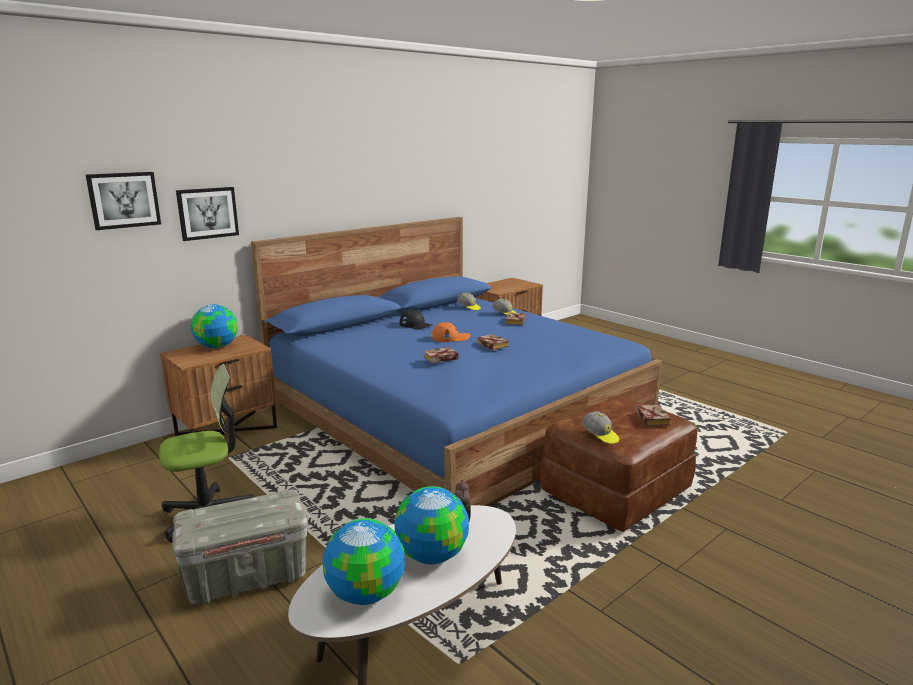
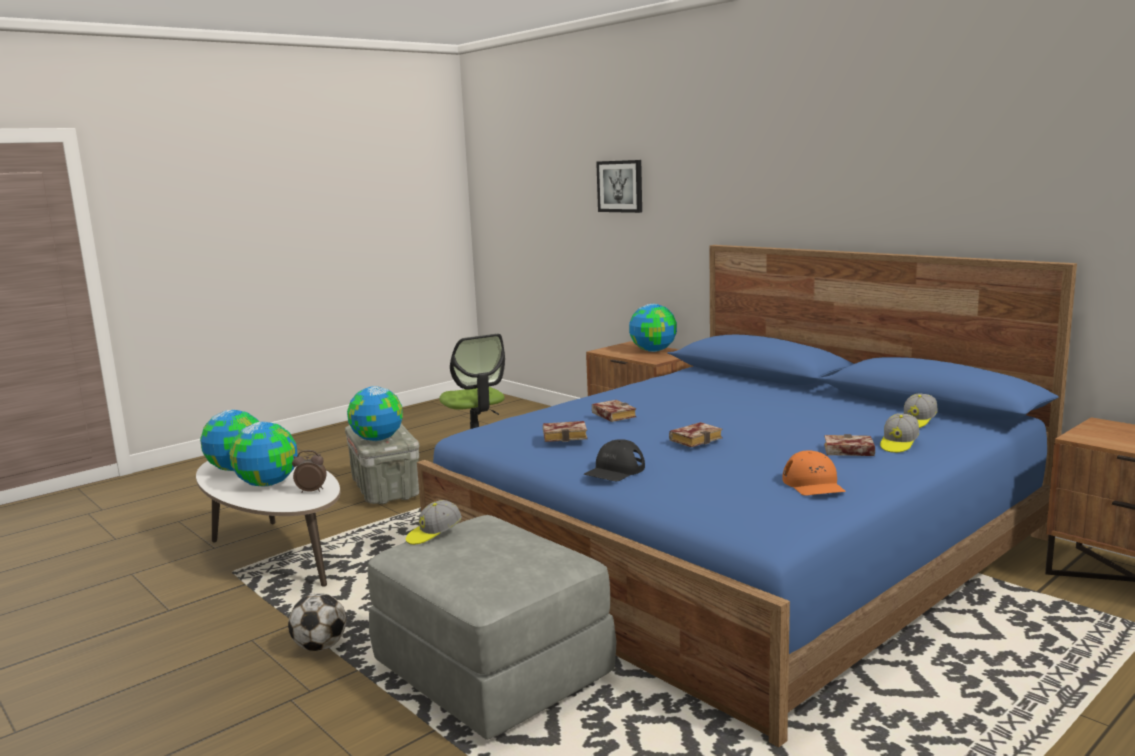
camera: 90 degrees right, 5 degrees down
picture [176,187,239,241] -> none
black cap [400,310,432,330] -> black cap moved to [583,439,645,481]
orange cap [431,322,470,342] -> orange cap moved to [783,451,846,496]
brown ottoman [540,396,697,532] -> grey ottoman [368,515,617,740]
book [636,405,671,426] -> book moved to [543,421,587,442]
none -> football [288,593,346,651]
none -> globe [347,386,403,441]

